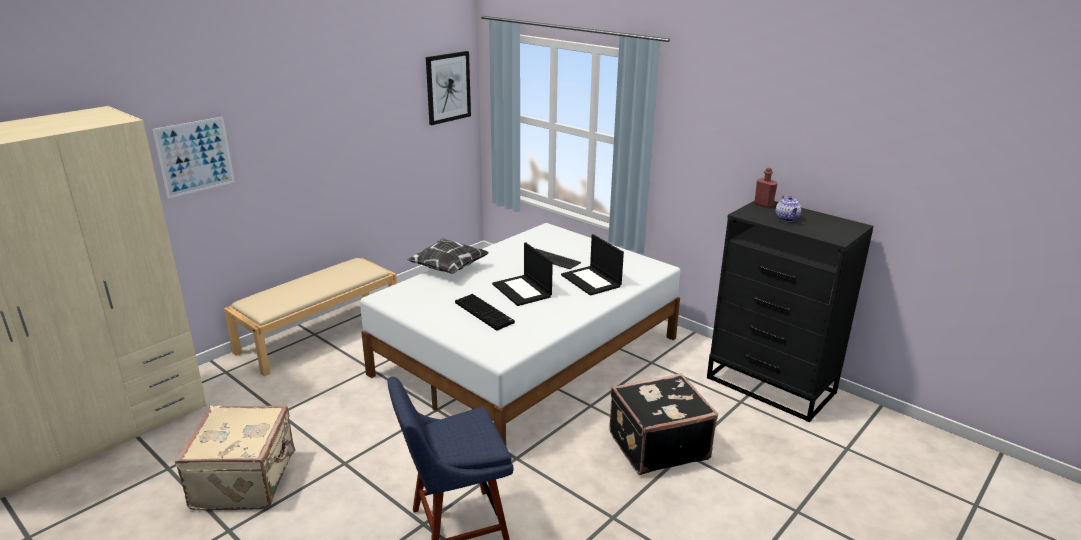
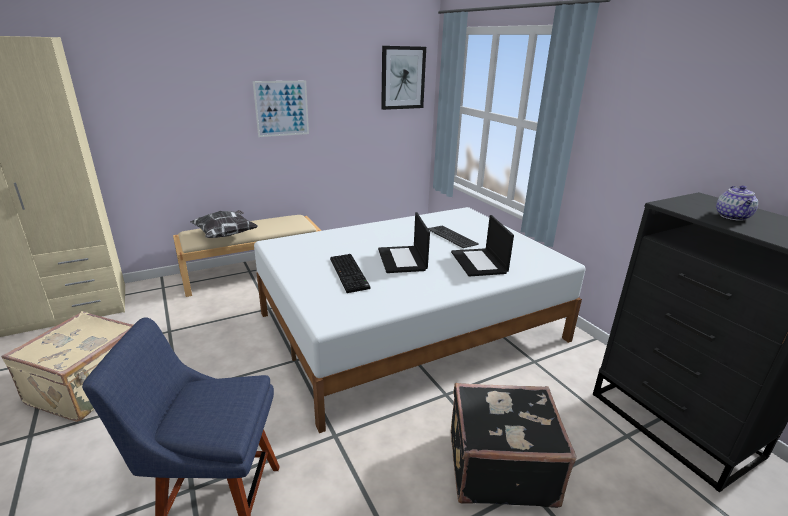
camera: 20 degrees right, 0 degrees up
picture [153,117,235,198] -> picture moved to [253,81,309,137]
pillow [407,238,489,274] -> pillow moved to [190,210,258,238]
red bottle [754,168,778,208] -> none

